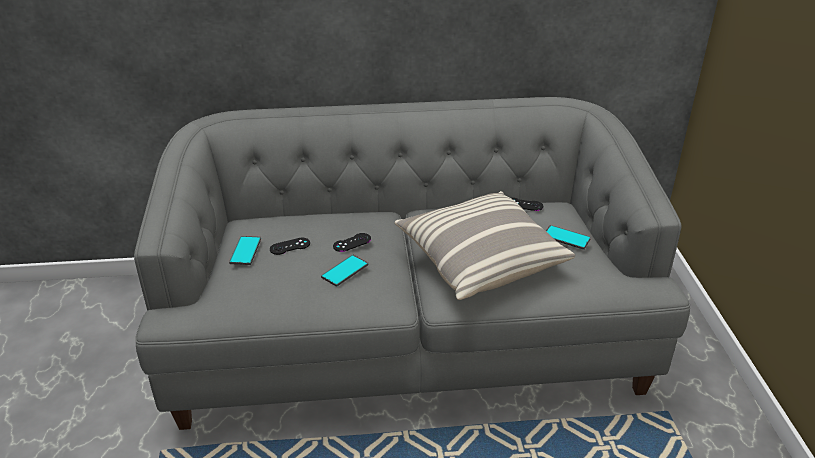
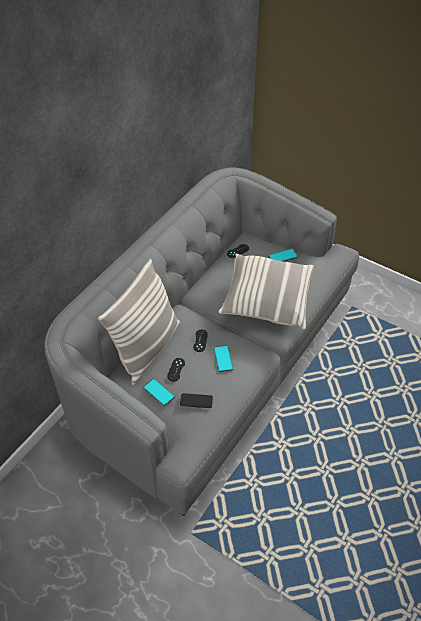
camera: 50 degrees left, 15 degrees up
none -> pillow [98,259,180,385]
none -> phone [180,393,213,408]

